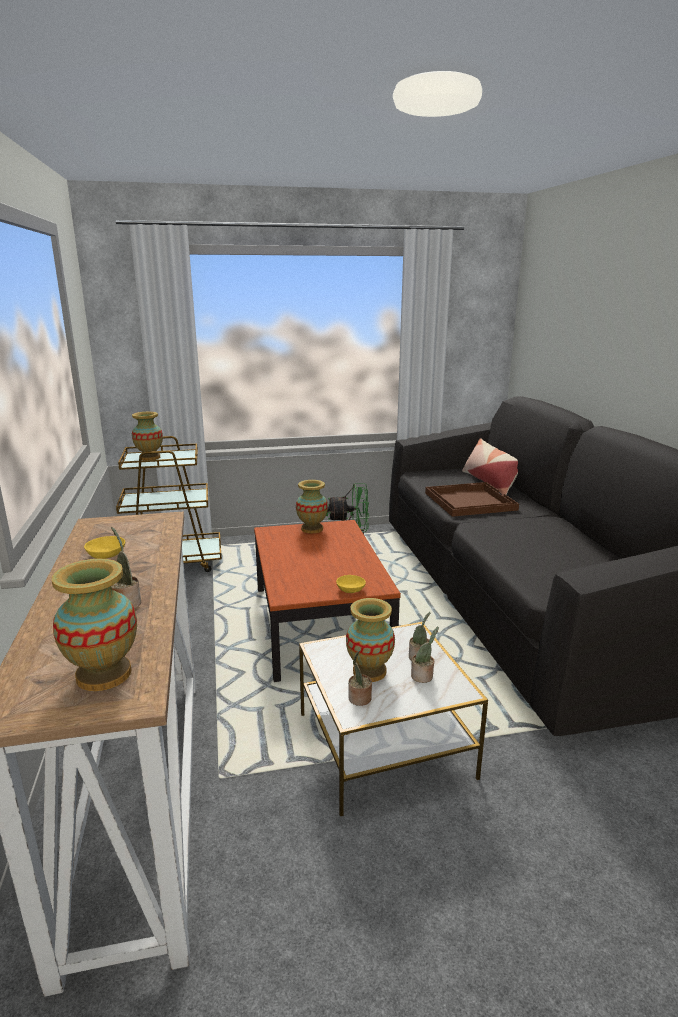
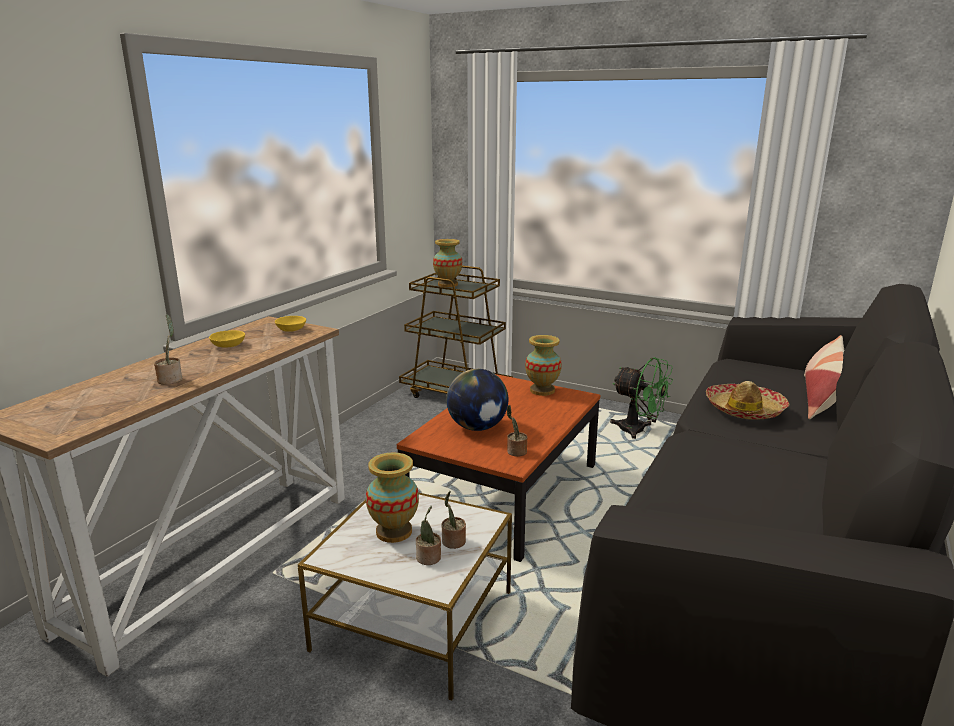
camera: 40 degrees right, 0 degrees up
vase [52,559,137,691] -> none
yellow bowl [336,575,366,593] -> yellow bowl moved to [275,316,306,332]
potted plant [348,651,372,706] -> potted plant moved to [507,405,527,457]
brown tray [425,482,519,517] -> hat [706,381,790,420]
none -> globe [446,369,508,431]

